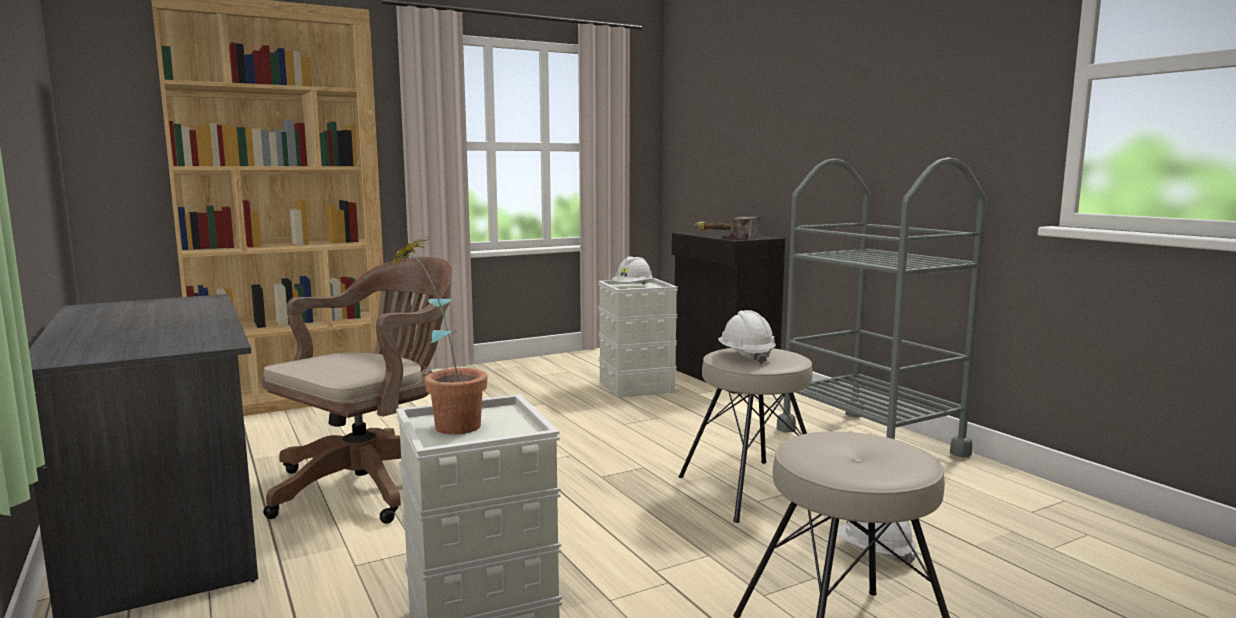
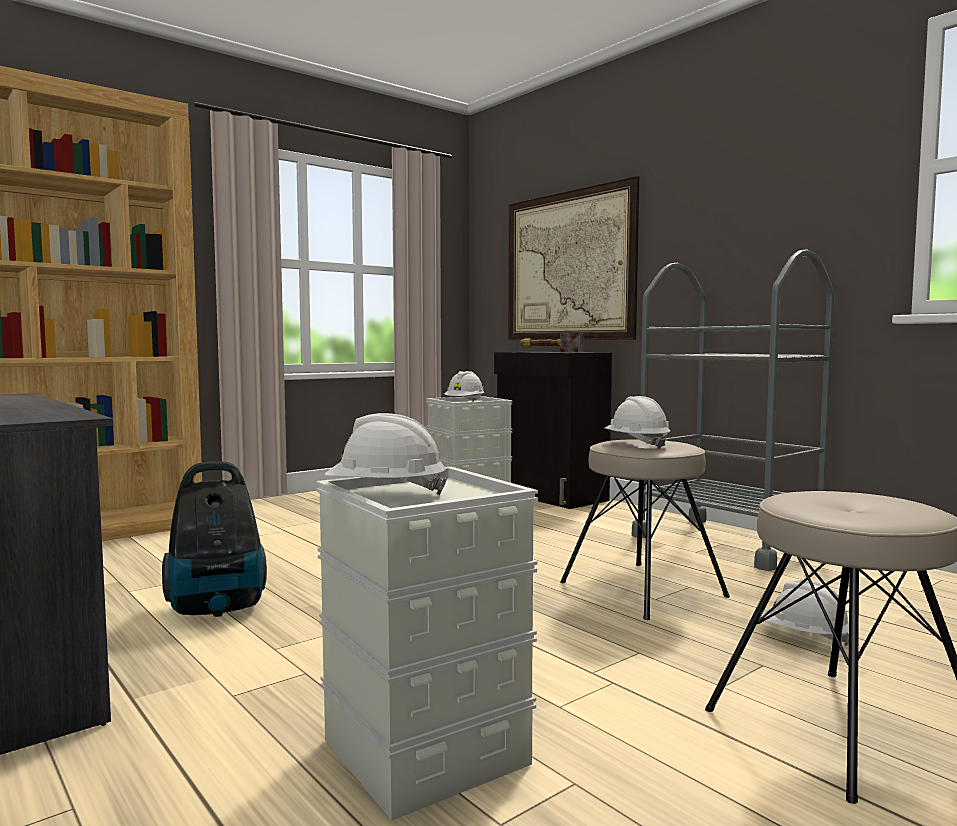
camera: 10 degrees left, 5 degrees down
brown office chair [261,257,452,524] -> vacuum cleaner [162,462,267,617]
potted plant [383,234,488,435] -> white hard hat [324,413,448,495]
none -> picture [508,176,639,340]

